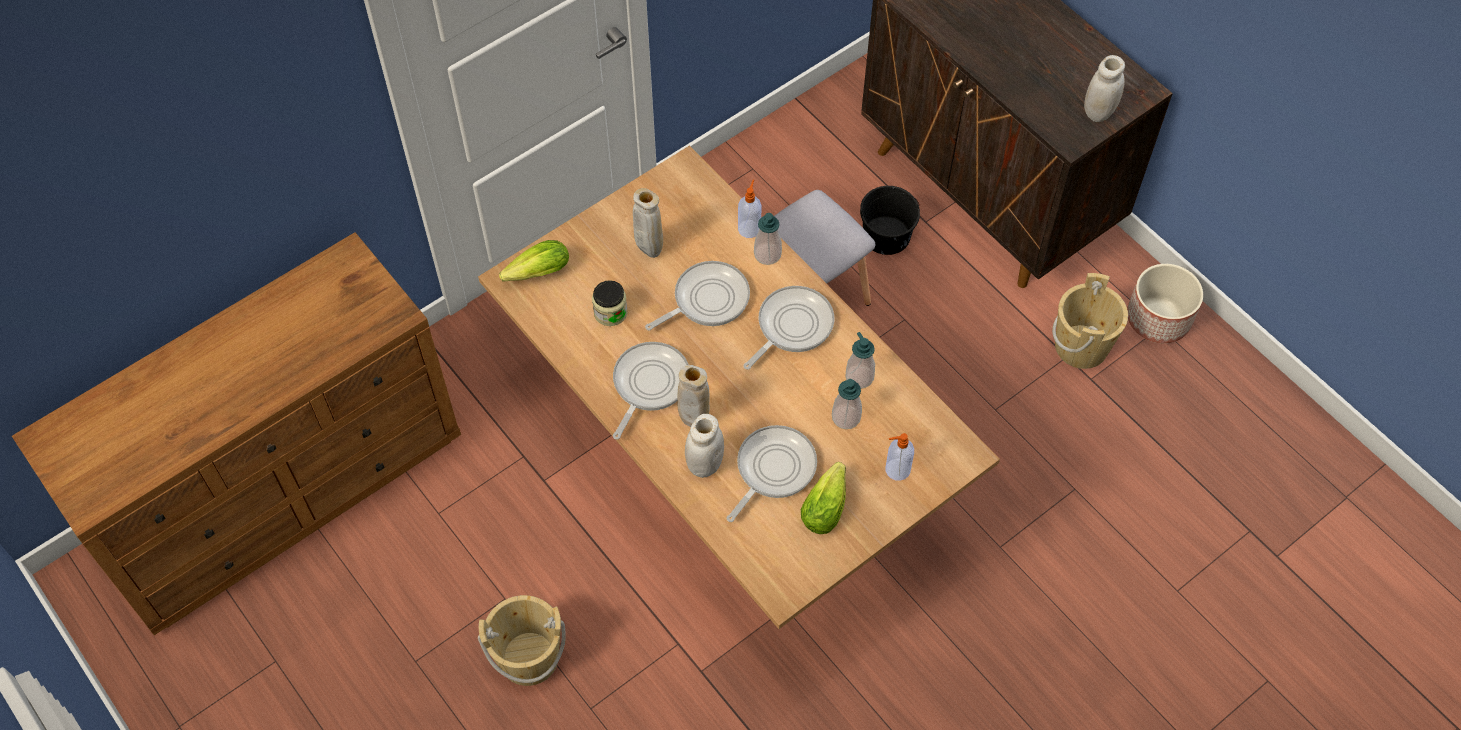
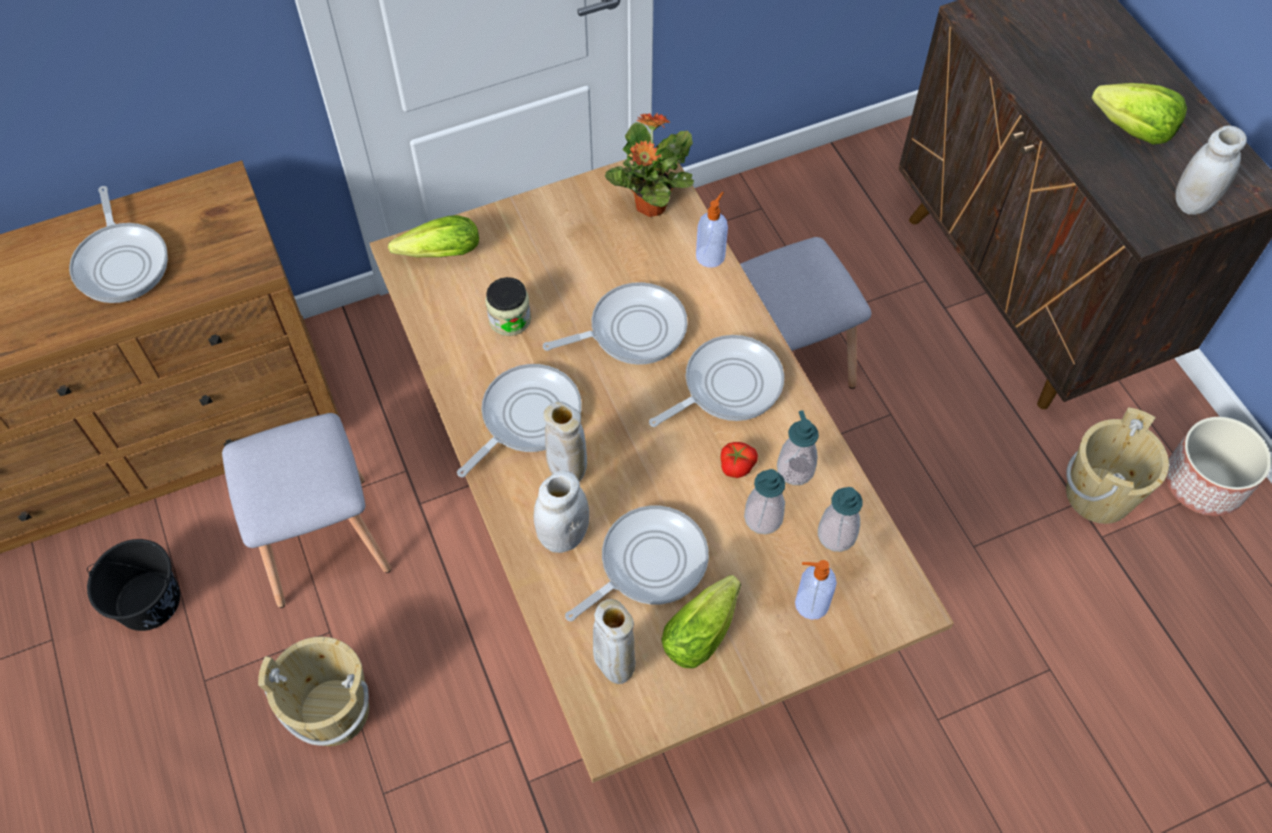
camera: 15 degrees right, 0 degrees up
beige vase [633,188,663,258] -> beige vase moved to [593,599,636,684]
soap dispenser [754,213,782,265] -> soap dispenser moved to [818,487,863,552]
black bucket [860,186,920,255] -> black bucket moved to [87,539,180,631]
none -> frying pan [69,186,168,303]
none -> grey stool [222,413,391,608]
none -> potted plant [605,113,694,217]
none -> tomato [720,442,758,478]
none -> lettuce [1092,83,1187,145]

